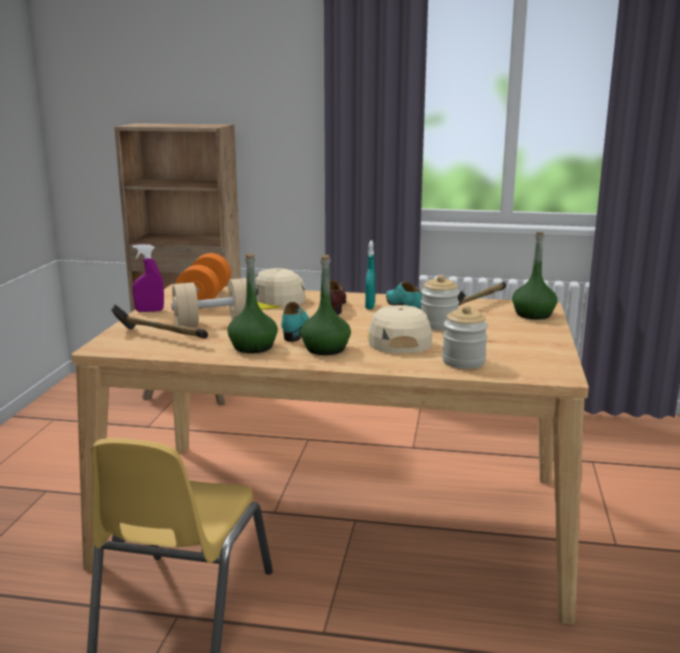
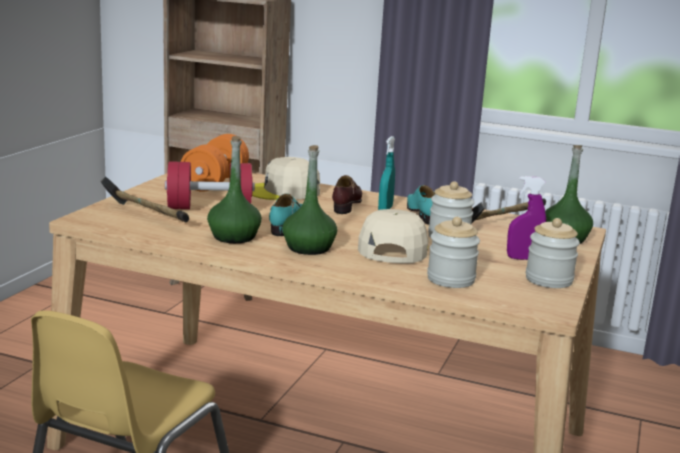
camera: 10 degrees right, 0 degrees up
purple spray bottle [132,244,164,312] -> purple spray bottle moved to [507,176,546,260]
beige dumbbell [171,278,247,327] -> red dumbbell [165,161,255,209]
none -> jar [526,218,580,288]

